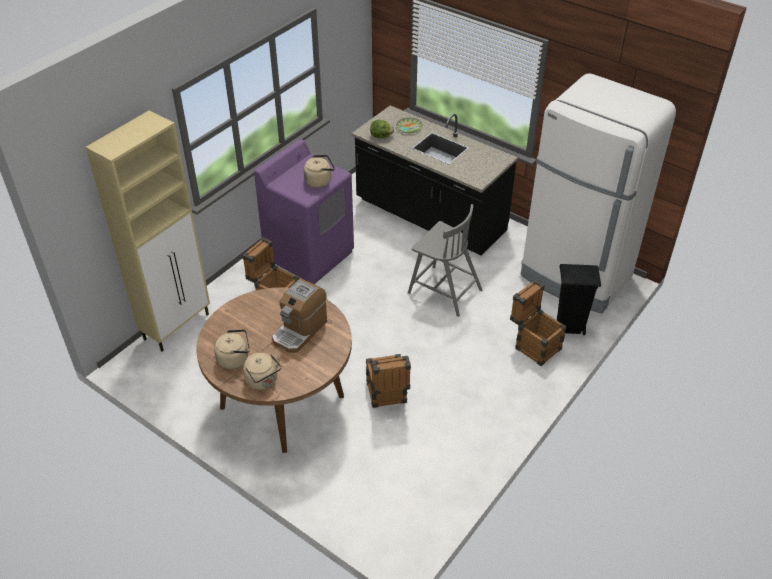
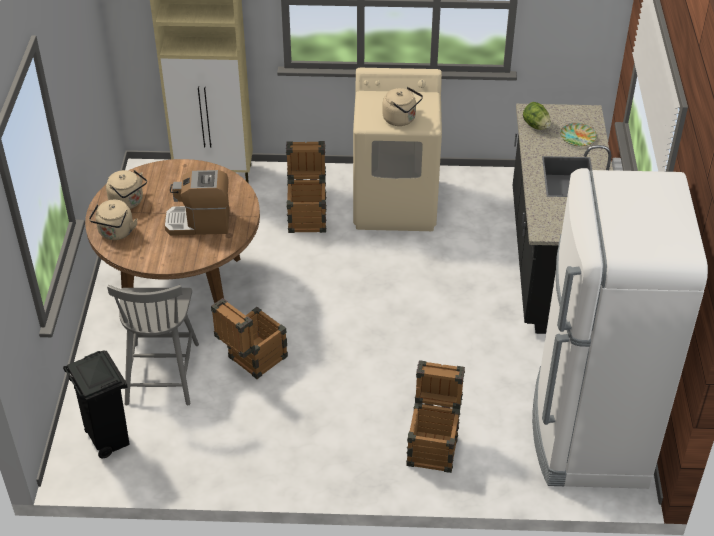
camera: 55 degrees right, 0 degrees up
purple washing machine [254,139,354,284] -> beige washing machine [353,68,442,231]
grey chair [408,204,482,317] -> grey chair moved to [107,285,199,405]
black trash can [557,264,601,335] -> black trash can moved to [63,350,129,458]

